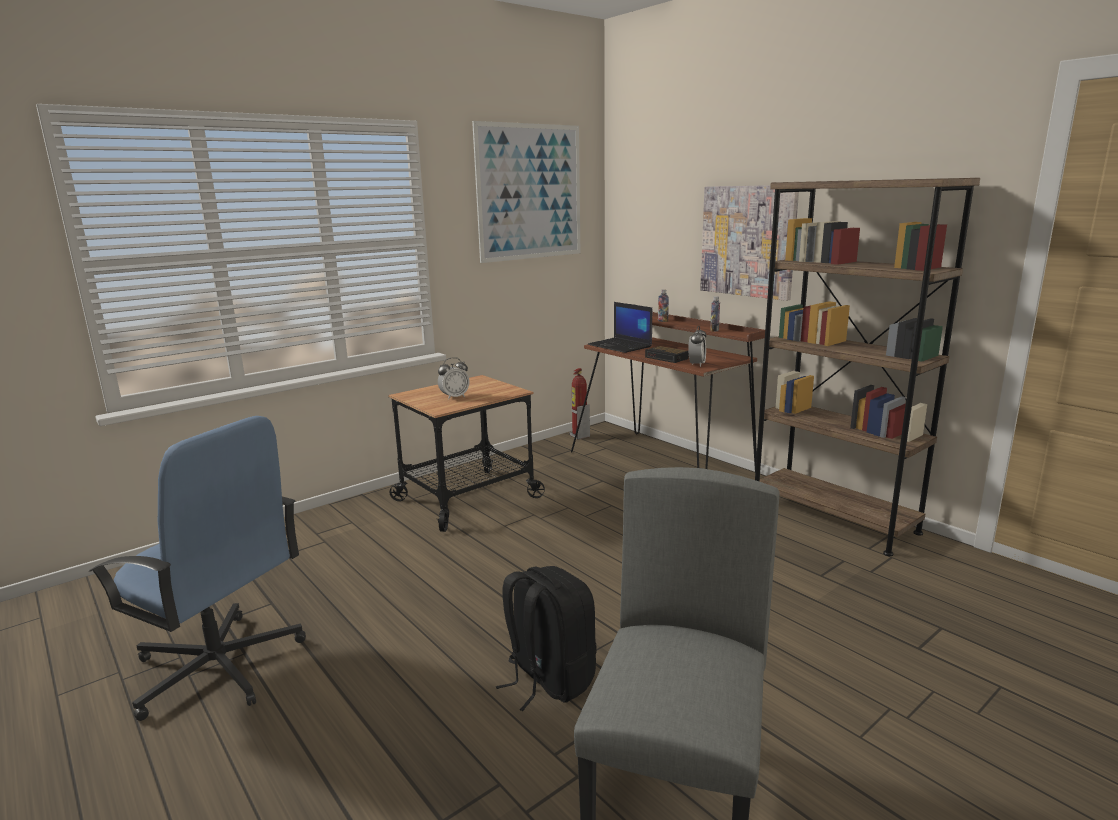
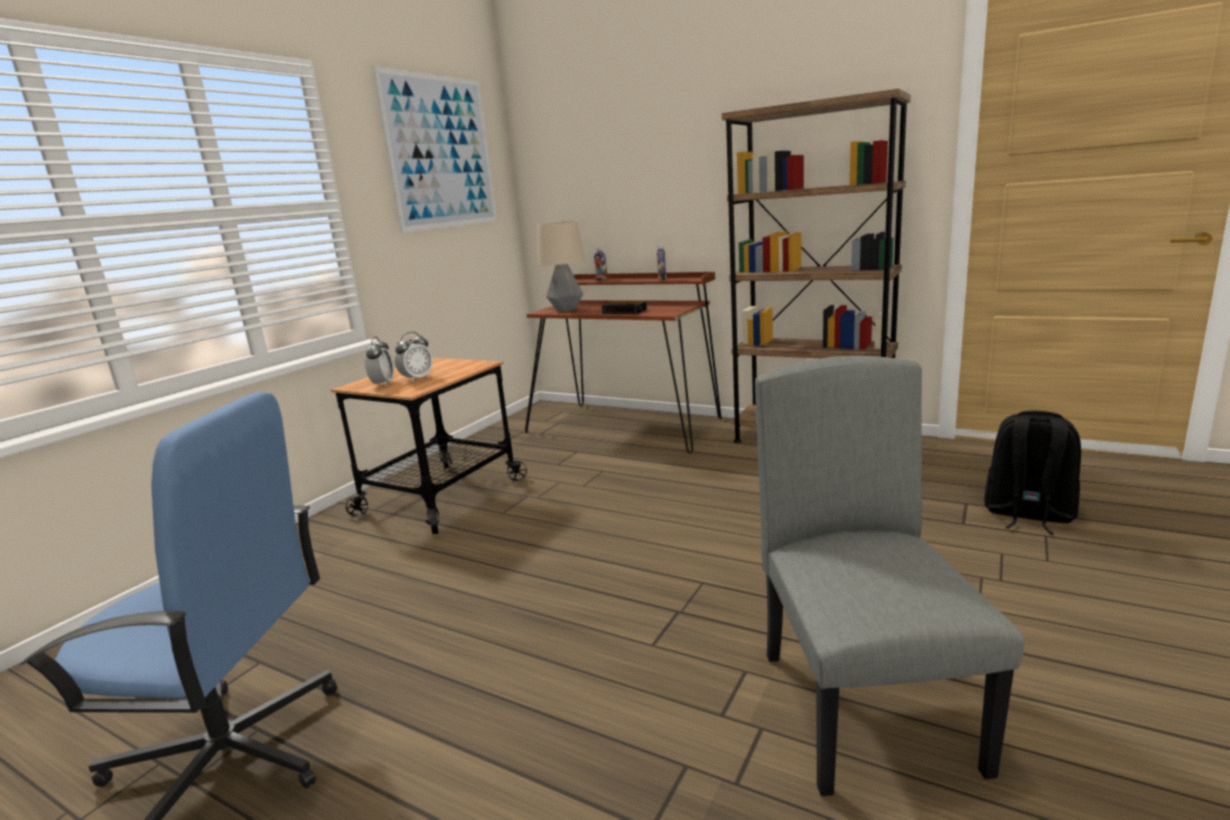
camera: 20 degrees left, 0 degrees up
black backpack [496,566,597,711] -> black backpack moved to [984,411,1081,535]
fire extinguisher [569,368,590,440] -> none
laptop [588,302,652,353] -> table lamp [537,221,585,311]
alarm clock [689,326,706,367] -> alarm clock moved to [365,337,394,387]
picture [700,185,799,301] -> none

